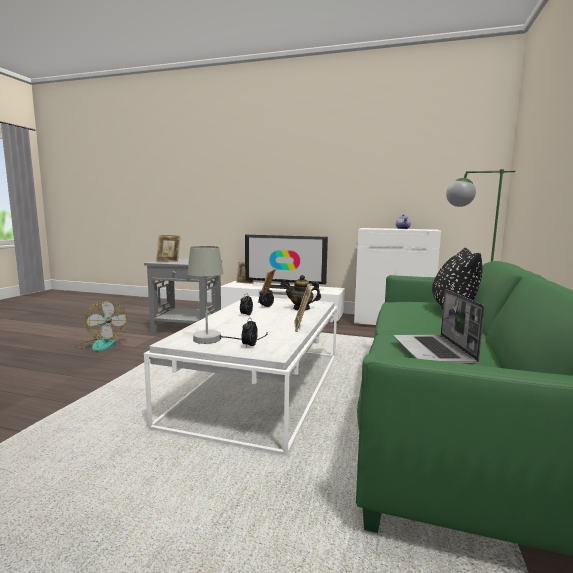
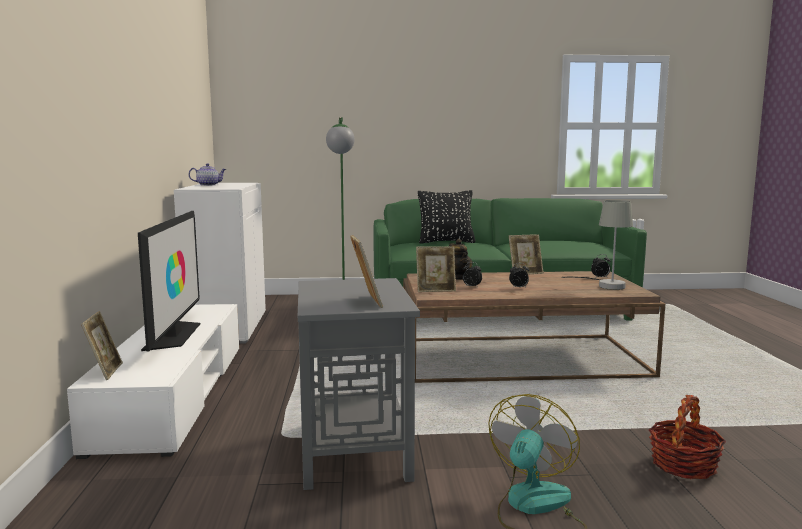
camera: 110 degrees left, 0 degrees up
white coffee table [144,296,337,456] -> brown coffee table [403,271,665,383]
laptop [393,289,485,365] -> none
none -> basket [649,395,726,479]

